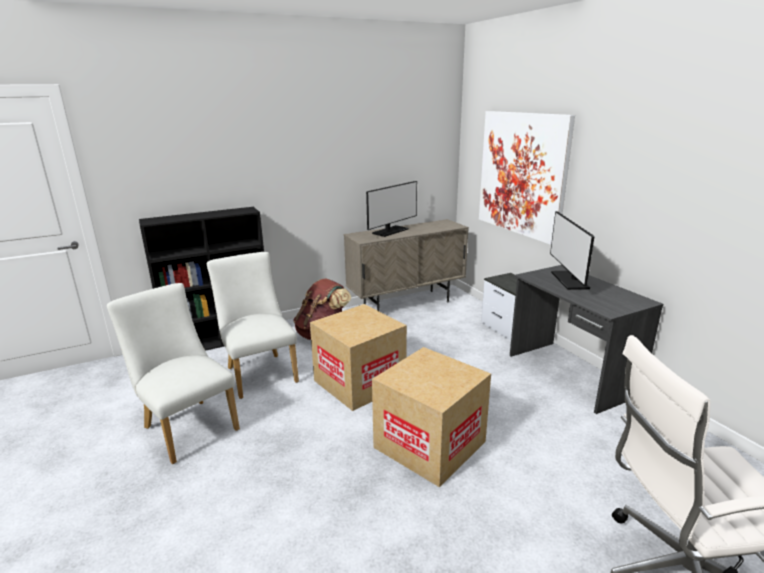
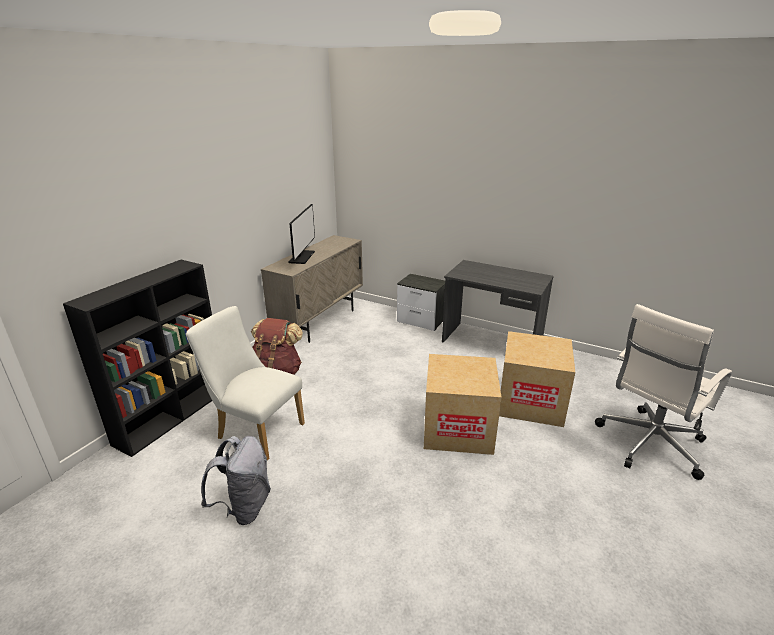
camera: 35 degrees left, 5 degrees up
white chair [107,283,240,464] -> grey backpack [201,436,271,525]
cardboard box [310,304,407,411] -> cardboard box moved to [499,331,575,427]
picture [479,111,575,245] -> none
monitor [550,211,595,290] -> none

